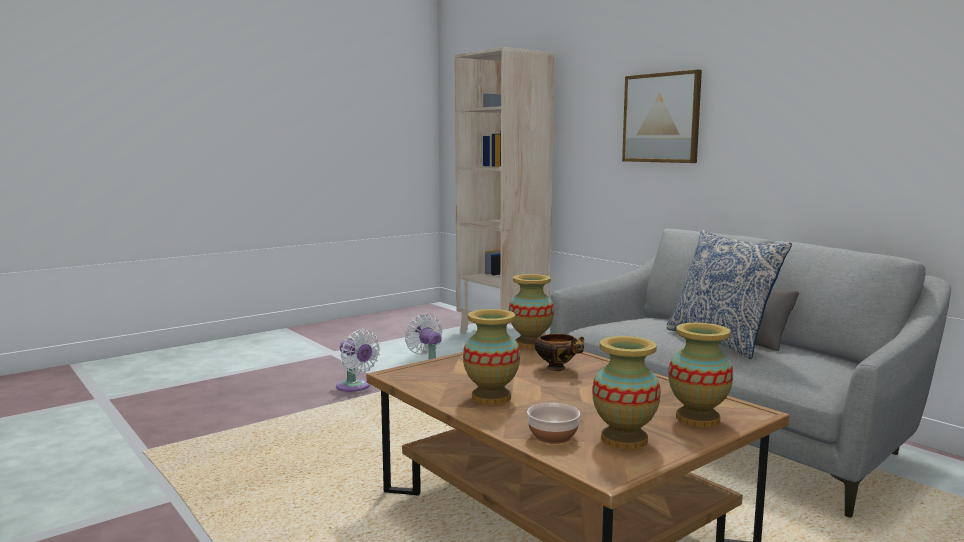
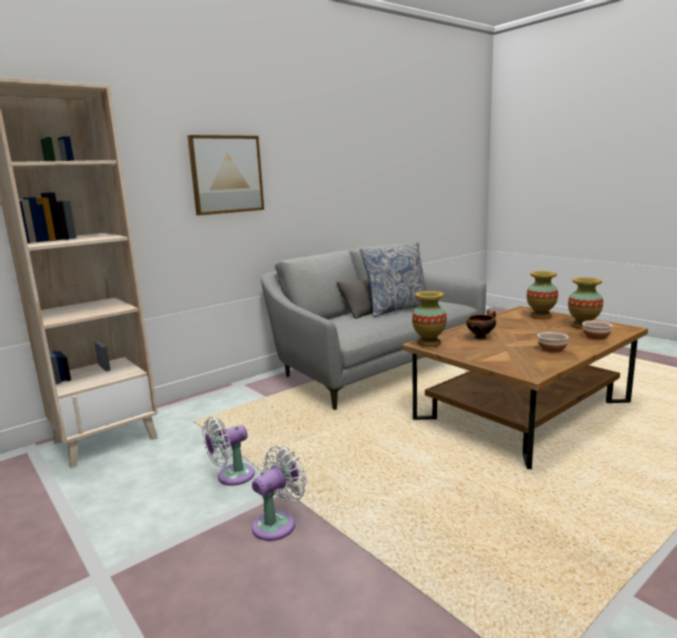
camera: 90 degrees left, 5 degrees up
vase [463,309,520,405] -> bowl [538,332,569,352]

